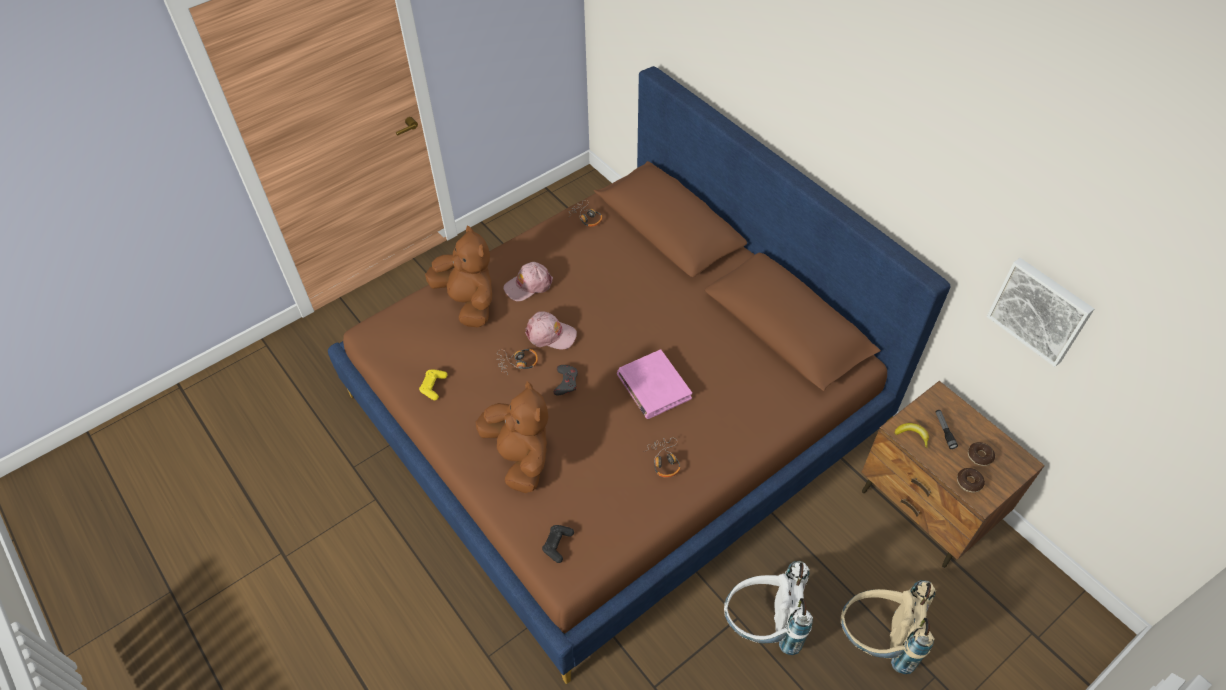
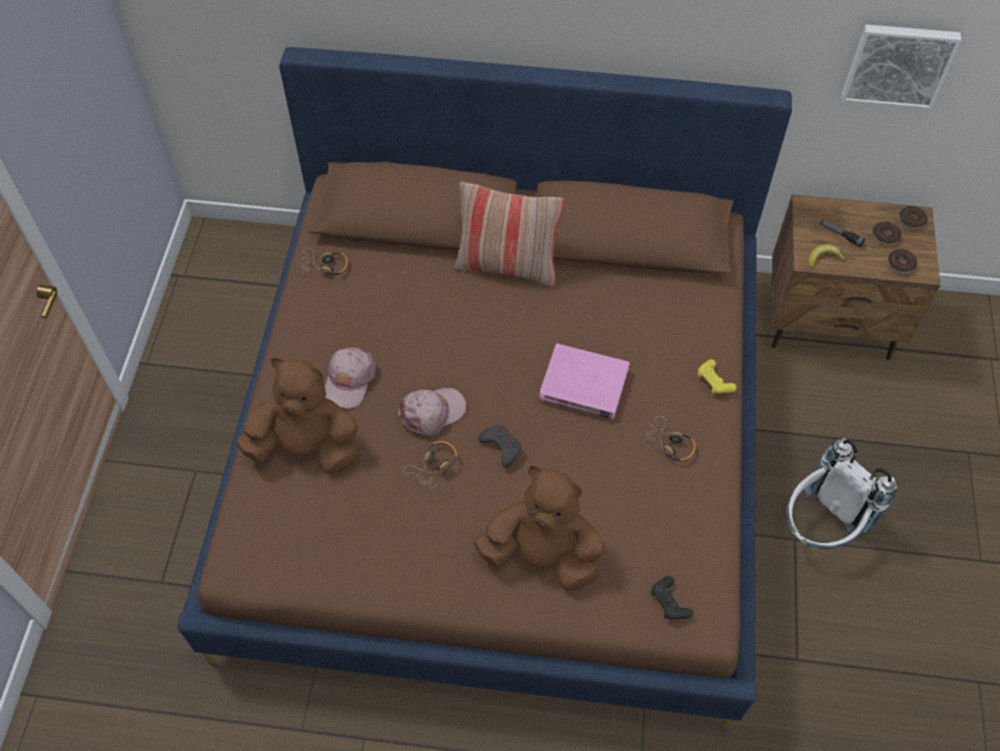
camera: 45 degrees left, 5 degrees up
yellow game controller [419,370,447,400] -> yellow game controller moved to [698,359,737,394]
beige backpack [841,580,936,674] -> none
none -> pillow [454,182,565,287]
none -> donut [899,206,928,229]

